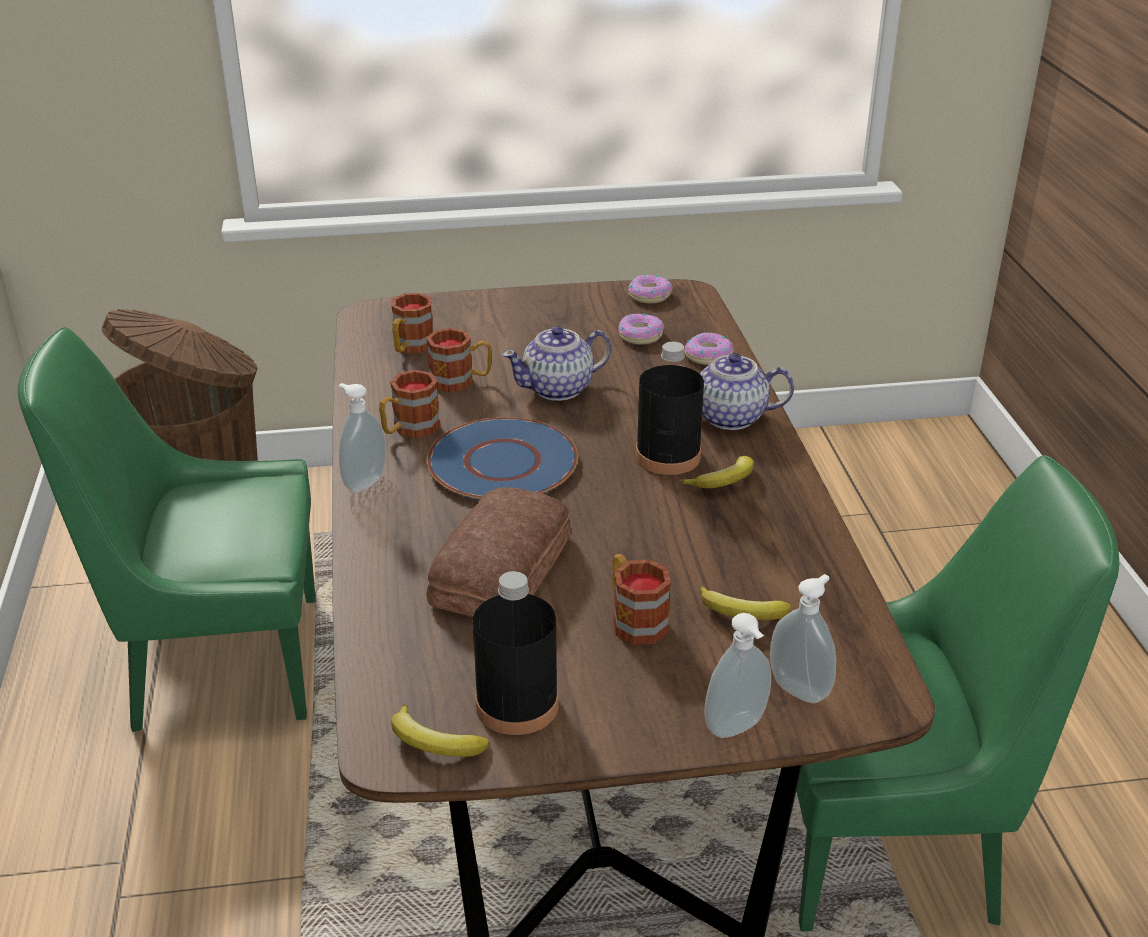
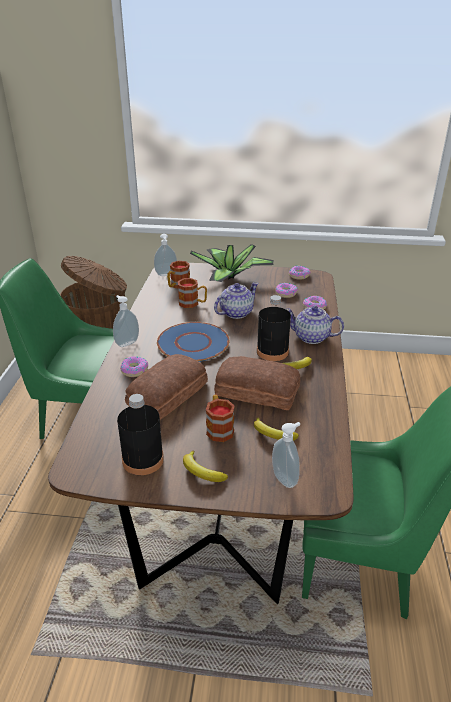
camera: 15 degrees right, 0 degrees up
mug [379,370,440,438] -> none
banana [391,704,490,757] -> banana moved to [183,450,228,482]
teapot [502,326,611,401] -> teapot turned 150 degrees clockwise [214,282,259,319]
soap dispenser [704,613,771,738] -> soap dispenser moved to [154,234,177,276]
none -> donut [120,356,148,377]
none -> potted plant [190,244,274,282]
none -> bread [214,356,300,410]

